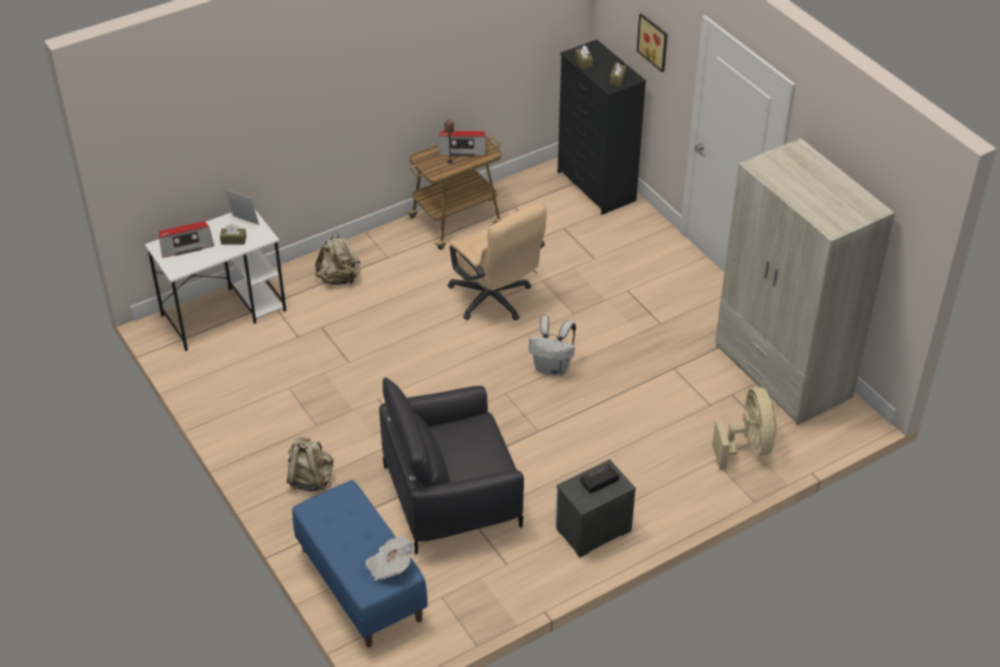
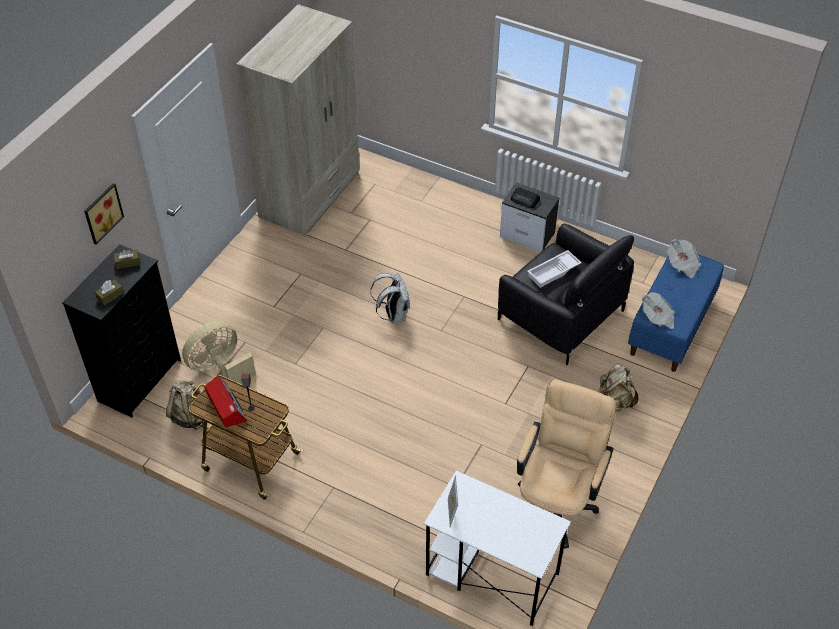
camera: 120 degrees left, 5 degrees up
radio [159,221,214,258] -> none
brown tissue box [220,224,246,244] -> none
beige backpack [315,232,361,285] -> beige backpack moved to [166,380,203,430]
beige office chair [448,203,547,320] -> beige office chair moved to [517,379,616,549]
beige fan [712,387,777,470] -> beige fan moved to [182,321,256,384]
none -> white tray [527,250,581,288]
none -> newspaper [642,292,675,329]

